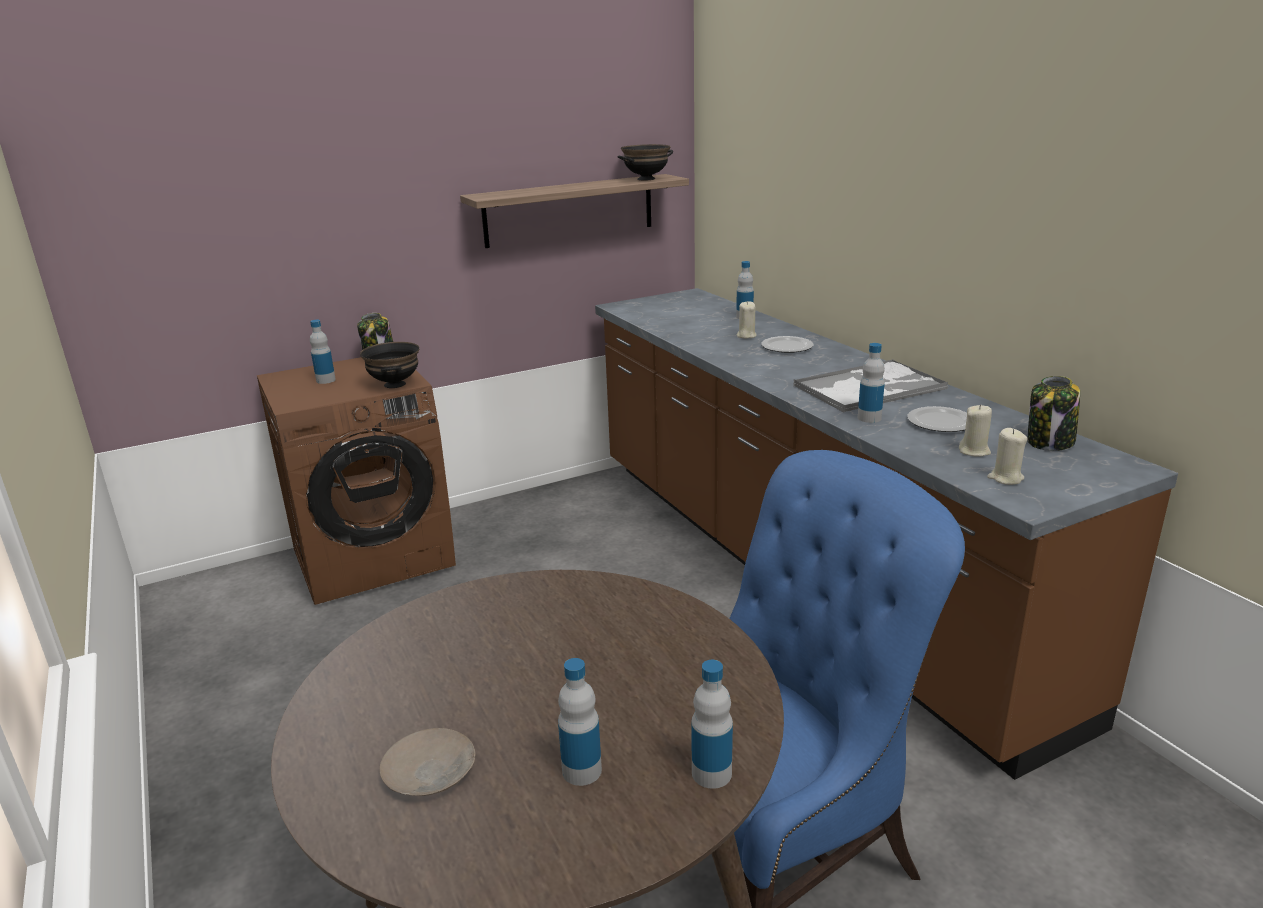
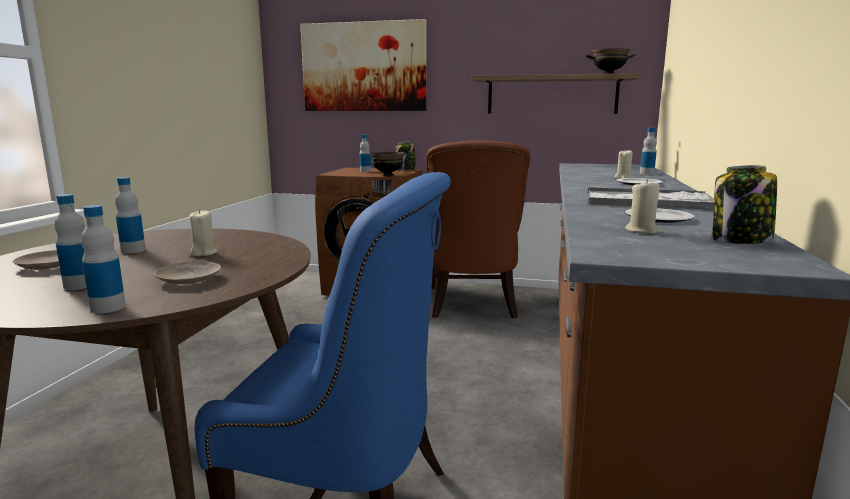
camera: 40 degrees right, 10 degrees down
bottle [858,343,885,423] -> bottle moved to [115,177,146,253]
beige candle [987,428,1028,485] -> beige candle moved to [190,209,217,256]
none -> beige plate [154,261,221,284]
none -> picture [300,19,427,111]
none -> brown chair [426,141,530,318]

